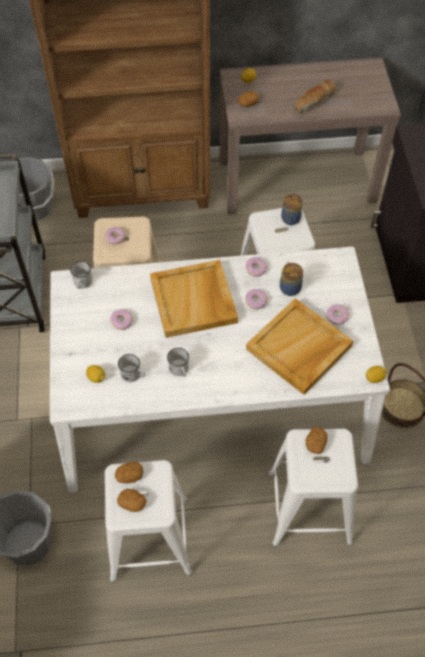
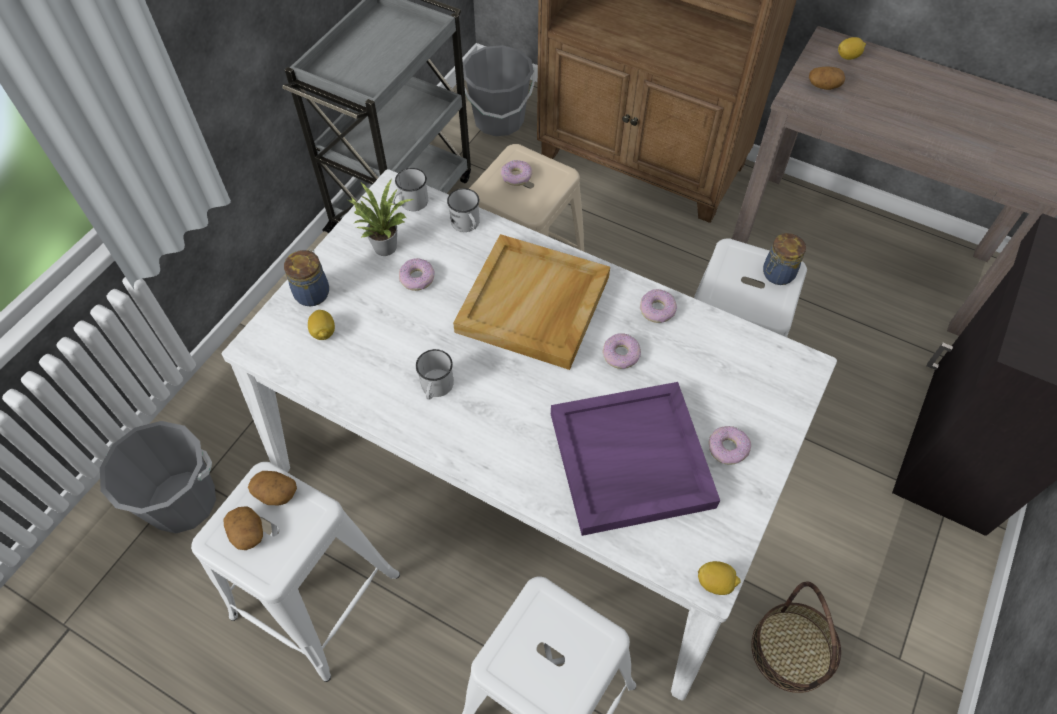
camera: 35 degrees right, 0 degrees up
white mug [118,354,146,382] -> white mug moved to [447,188,480,232]
beige tray [246,298,353,395] -> purple tray [551,382,720,536]
jar [280,262,303,296] -> jar moved to [284,249,329,306]
bread [294,80,336,113] -> none
potato [306,427,327,454] -> none
none -> potted plant [348,179,413,256]

